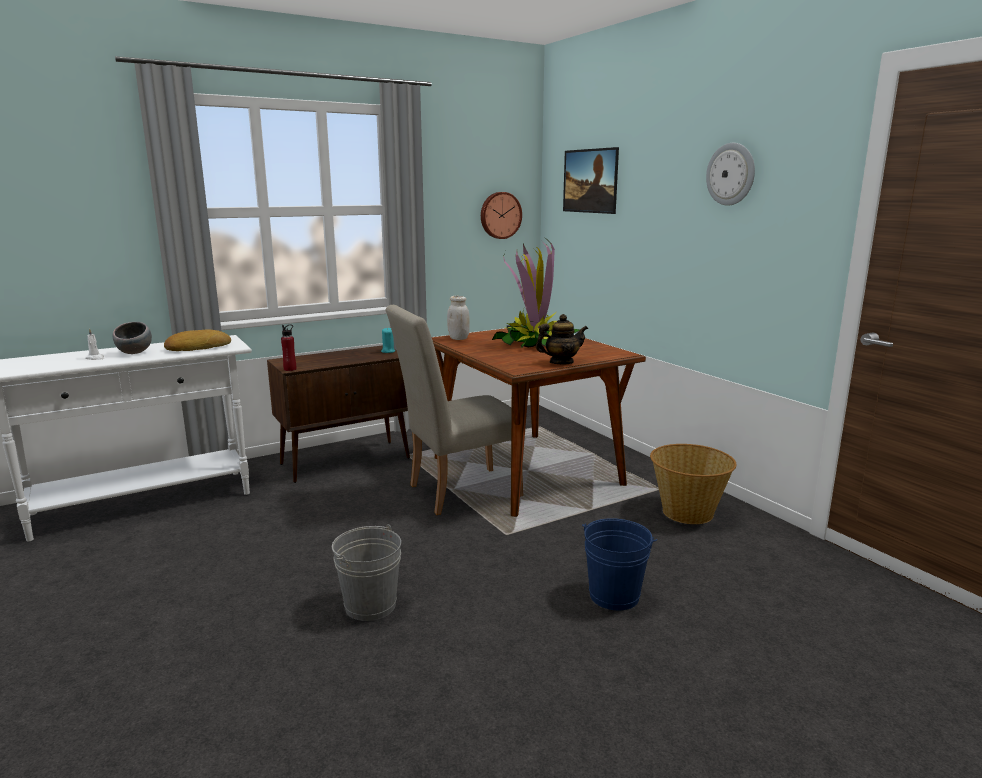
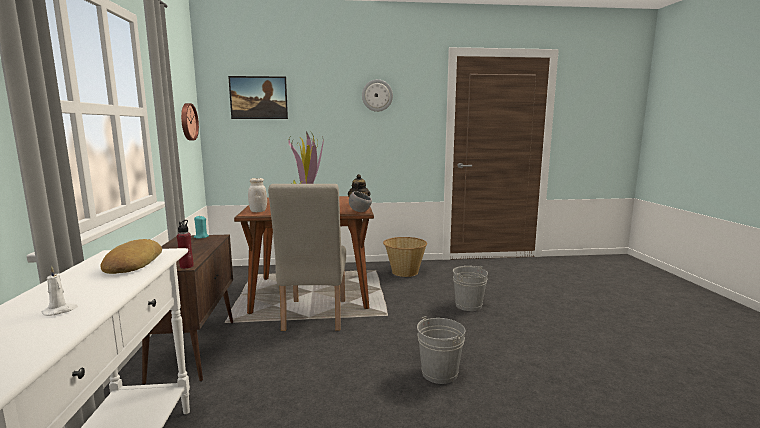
camera: 65 degrees left, 5 degrees down
grey bowl [113,322,152,354] -> grey bowl moved to [349,191,372,212]
blue bucket [582,518,657,610] -> grey bucket [453,266,488,311]

